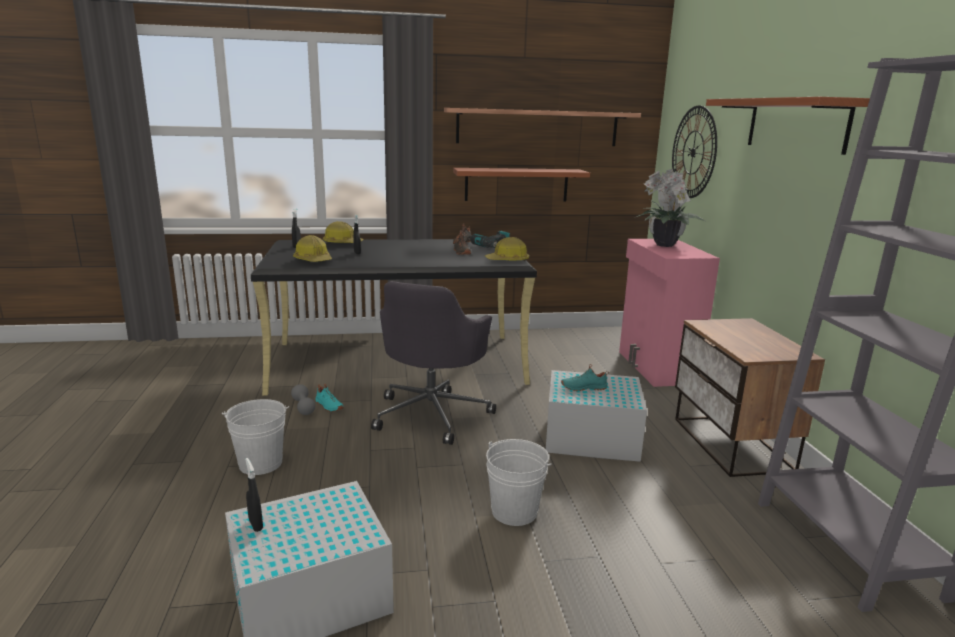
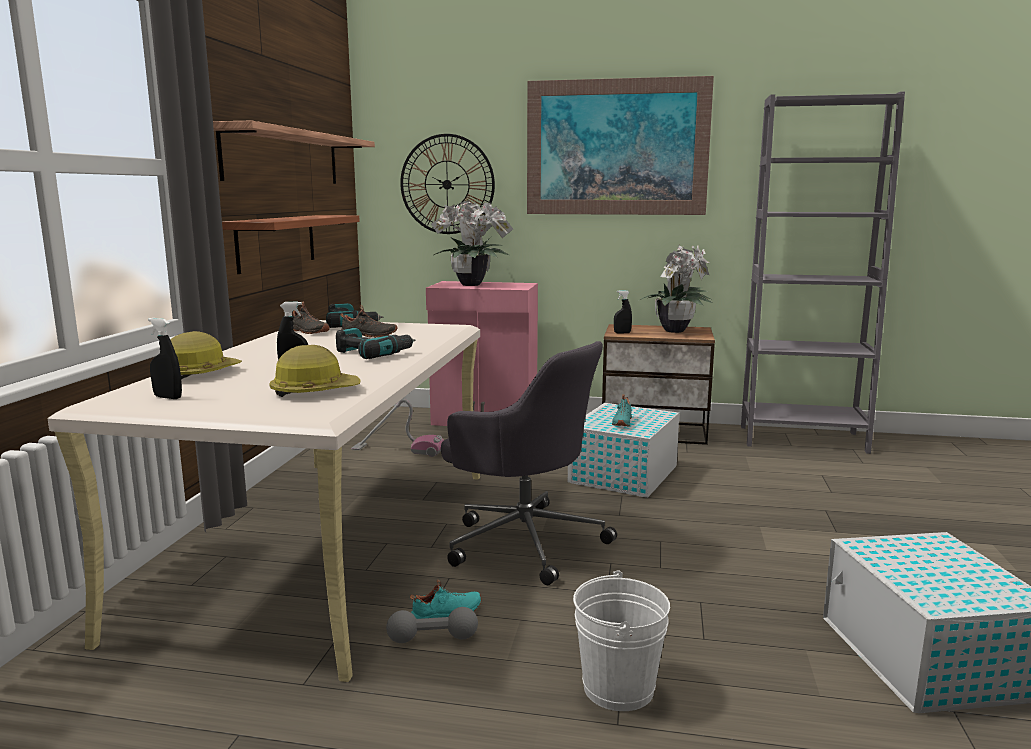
camera: 70 degrees left, 5 degrees down
black spray bottle [245,458,263,532] -> black spray bottle moved to [614,290,632,334]
black desk [251,239,537,396] -> beige desk [47,320,480,682]
hard hat [485,237,529,261] -> none
white bucket [486,439,551,526] -> none
shelf [706,97,870,155] -> picture [527,76,714,215]
none -> power drill [336,328,415,359]
none -> vacuum cleaner [351,399,444,457]
none -> potted plant [642,245,713,333]

